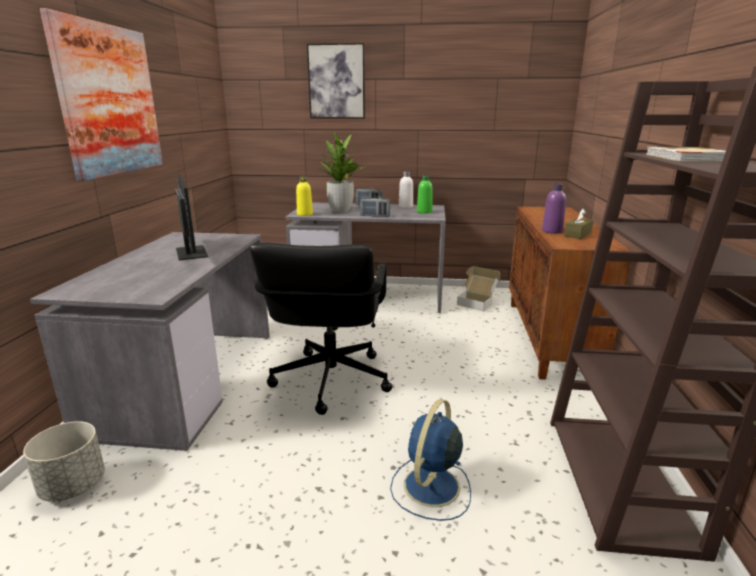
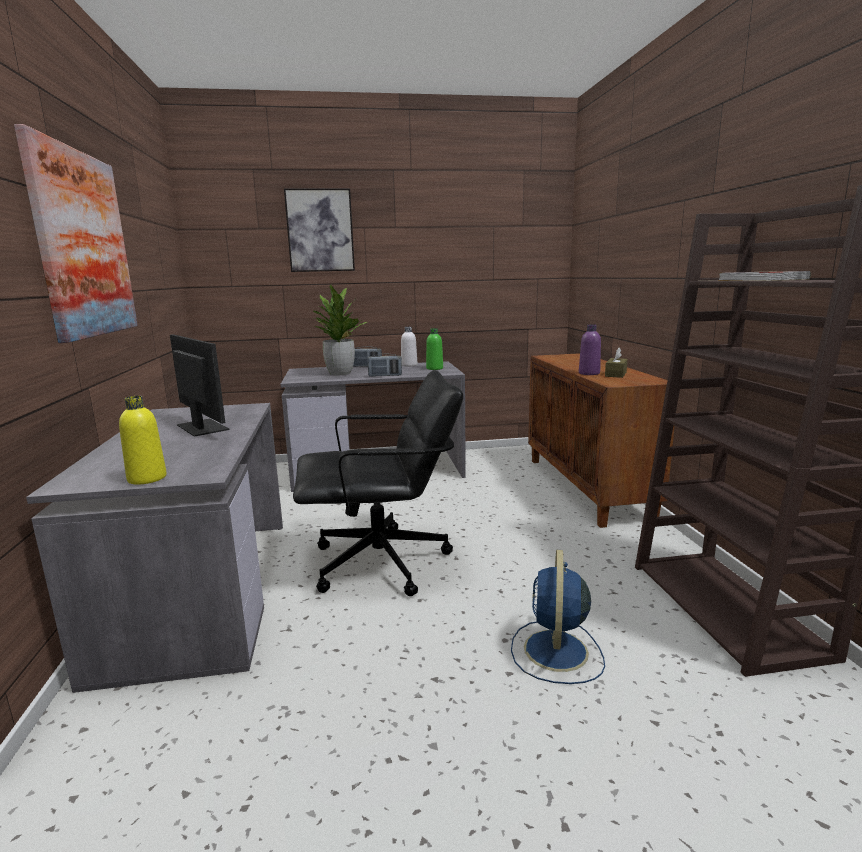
camera: 15 degrees left, 5 degrees down
grey planter [23,421,105,502] -> none
black office chair [250,243,392,415] -> black office chair turned 90 degrees counterclockwise [293,370,463,596]
yellow bottle [296,177,313,216] -> yellow bottle moved to [119,396,167,484]
cardboard box [457,266,500,311] -> none

